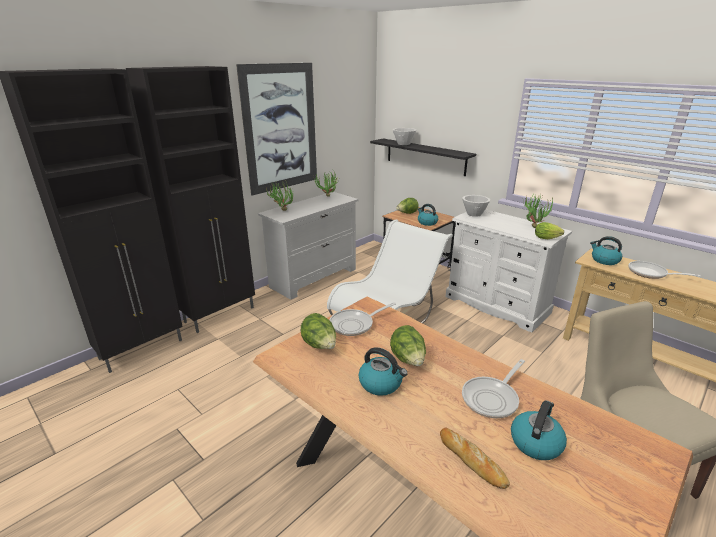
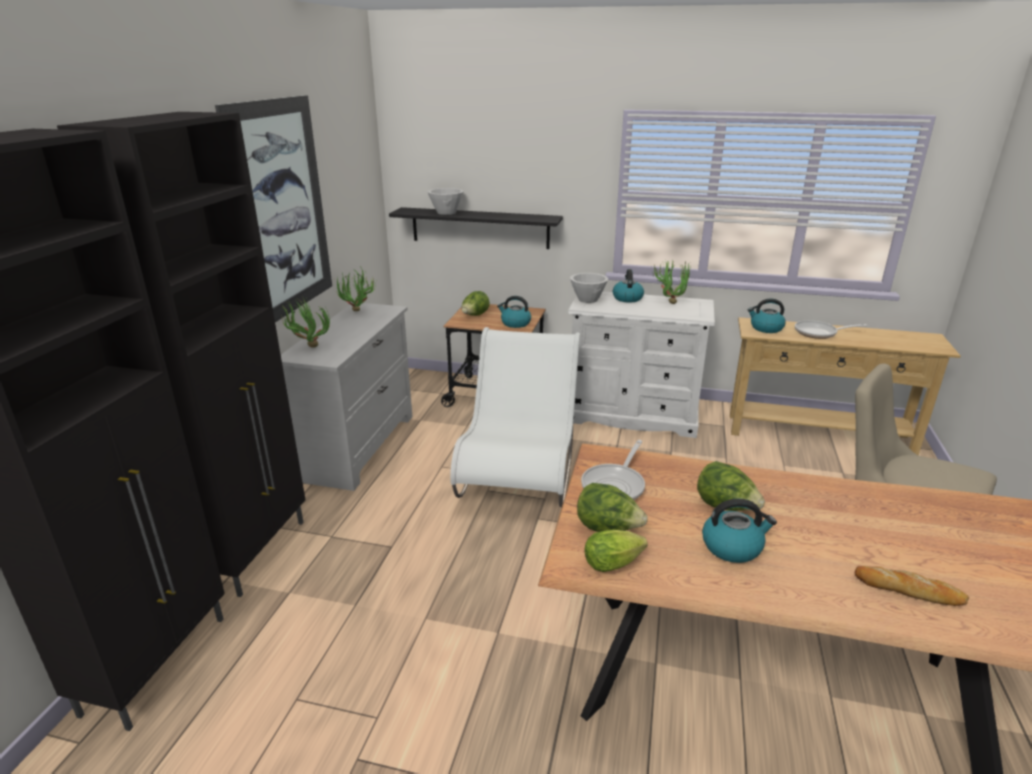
camera: 30 degrees left, 0 degrees up
frying pan [462,359,525,418] -> none
kettle [511,400,567,460] -> kettle moved to [613,269,644,303]
lettuce [535,222,564,239] -> lettuce moved to [585,530,648,572]

